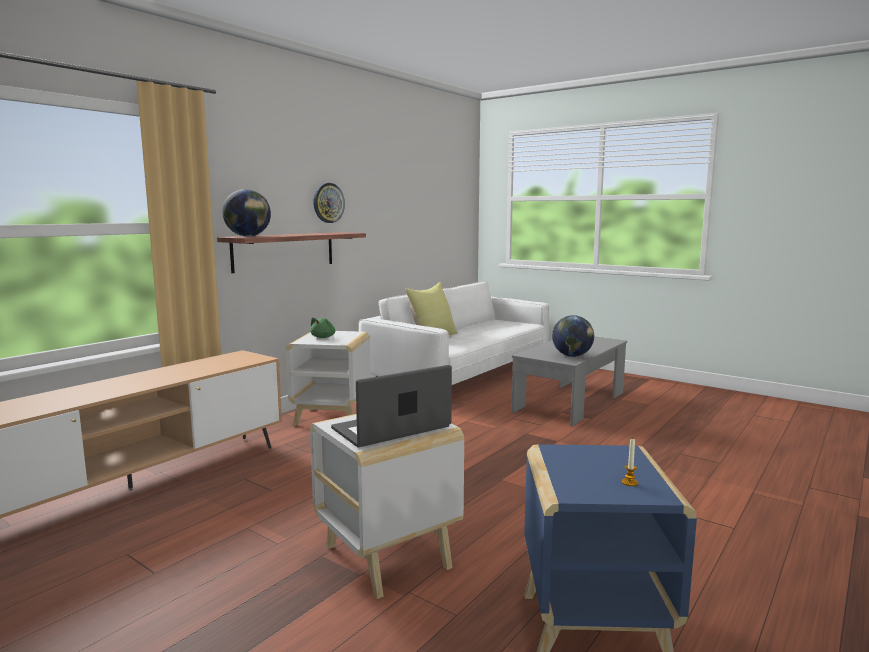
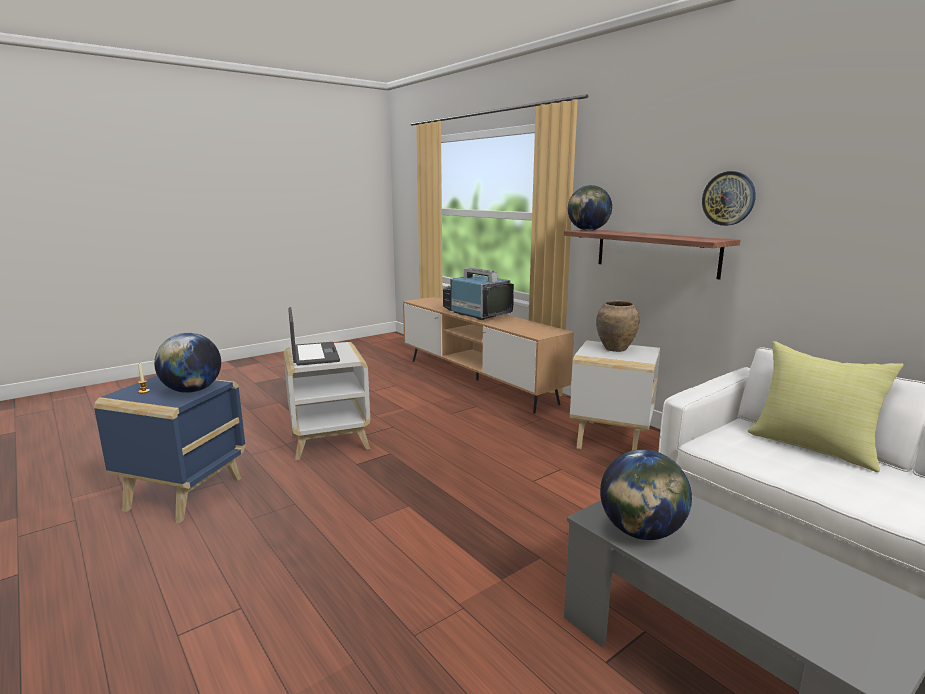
camera: 105 degrees right, 5 degrees up
green plush toy [310,317,335,338] -> brown vase [596,300,639,352]
none -> globe [154,333,221,393]
none -> television [443,268,514,320]

